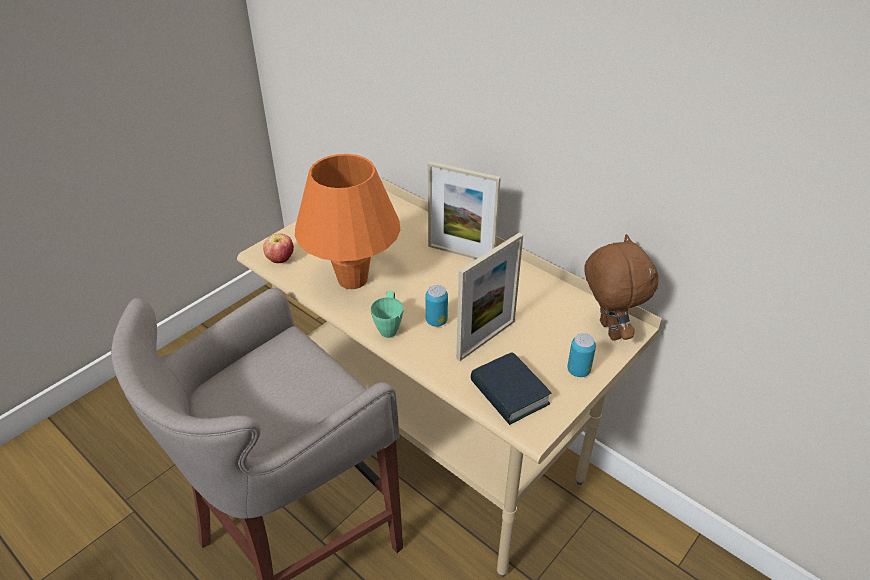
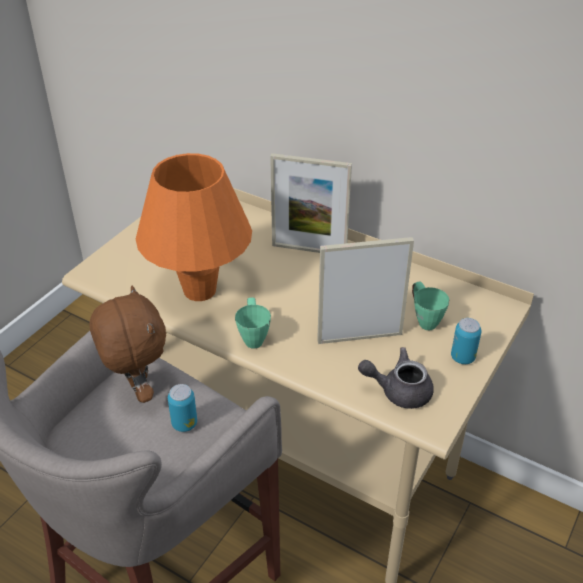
camera: 10 degrees left, 0 degrees up
apple [263,233,294,263] -> none
can [426,285,448,327] -> can moved to [168,384,197,432]
picture frame [456,233,523,361] -> picture frame turned 135 degrees counterclockwise [317,237,414,344]
book [471,352,551,425] -> grey teapot [358,347,434,409]
brown plush toy [585,234,659,341] -> brown plush toy moved to [89,286,166,403]
none -> green mug [412,281,449,330]

